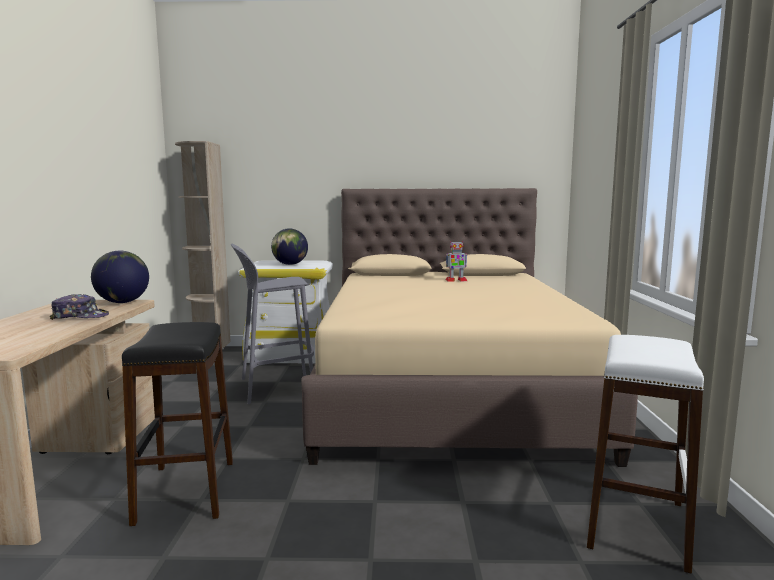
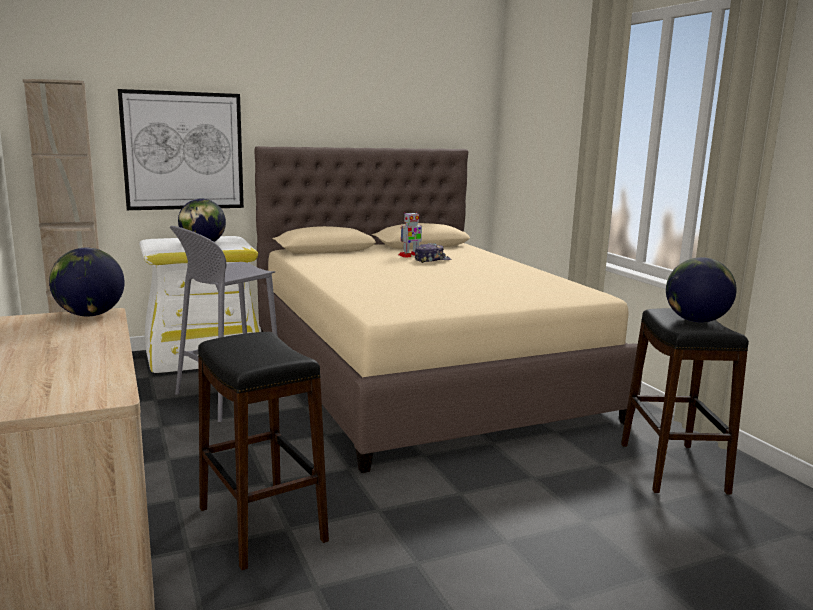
camera: 25 degrees left, 5 degrees up
cap [50,294,109,320] -> cap moved to [415,243,451,263]
white stool [587,335,704,574] -> black stool [621,308,749,495]
none -> picture [118,89,244,210]
none -> globe [666,257,737,323]

